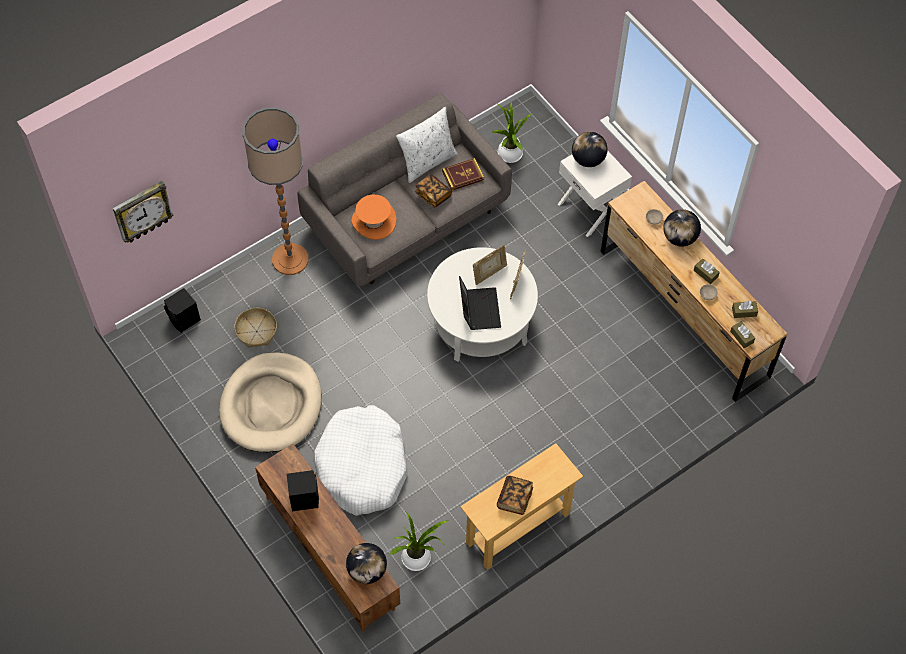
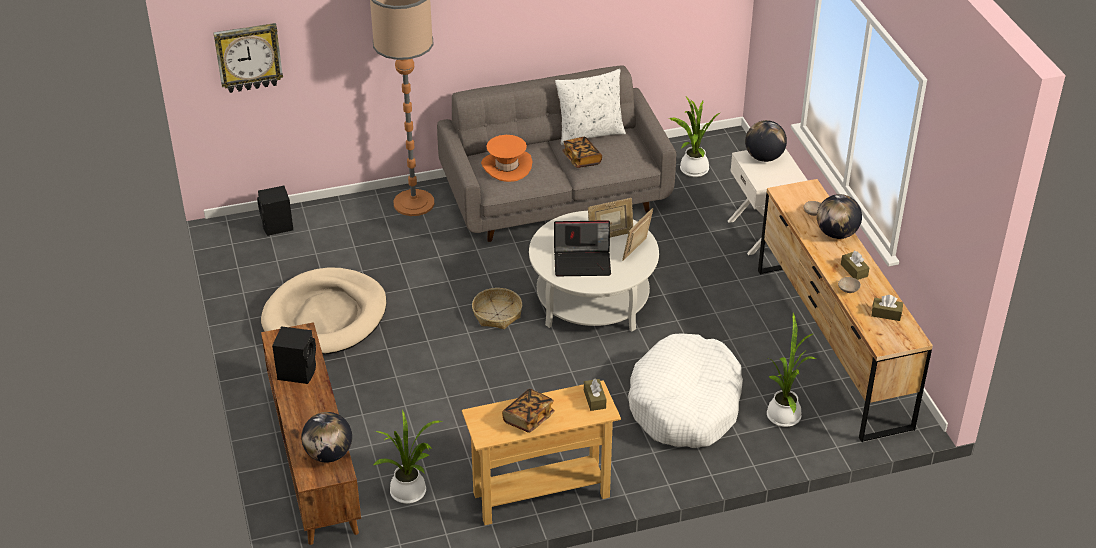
camera: 20 degrees right, 20 degrees down
basket [234,308,277,347] -> basket moved to [472,288,522,329]
white dog bed [314,405,408,516] -> white dog bed moved to [628,333,743,448]
book [442,158,484,191] -> none
laptop [459,276,501,330] -> laptop turned 75 degrees clockwise [554,220,611,276]
brown tissue box [730,321,755,348] -> brown tissue box moved to [584,378,606,411]
none -> potted plant [767,313,817,427]

